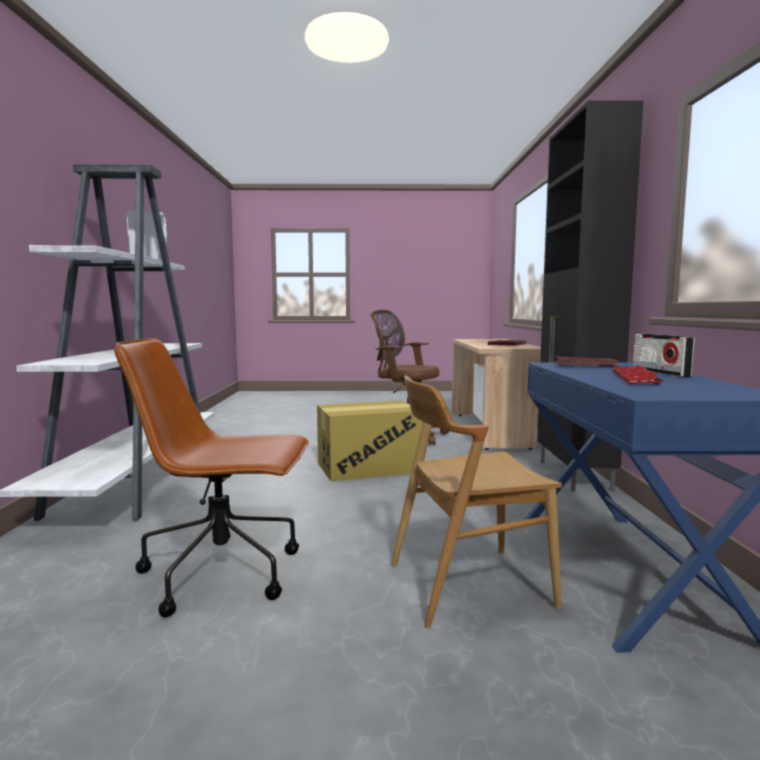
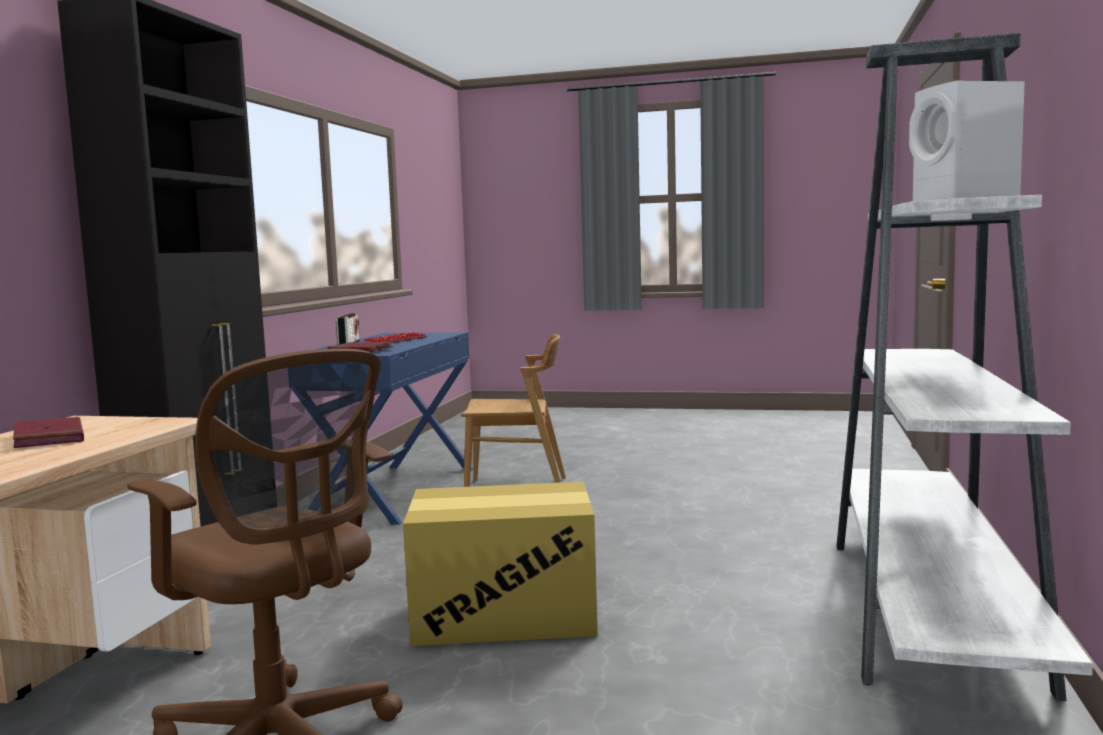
camera: 165 degrees left, 0 degrees up
brown office chair [114,338,309,618] -> none

